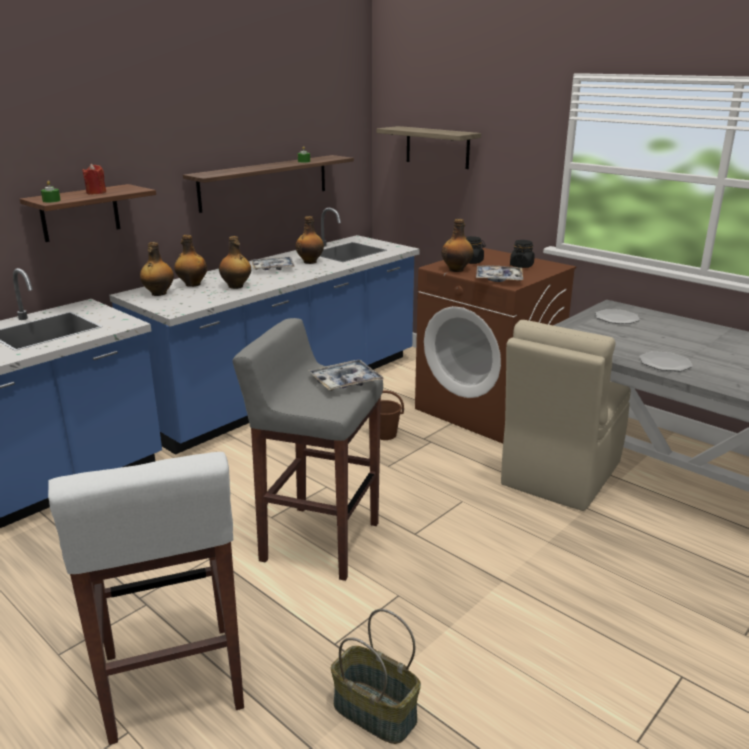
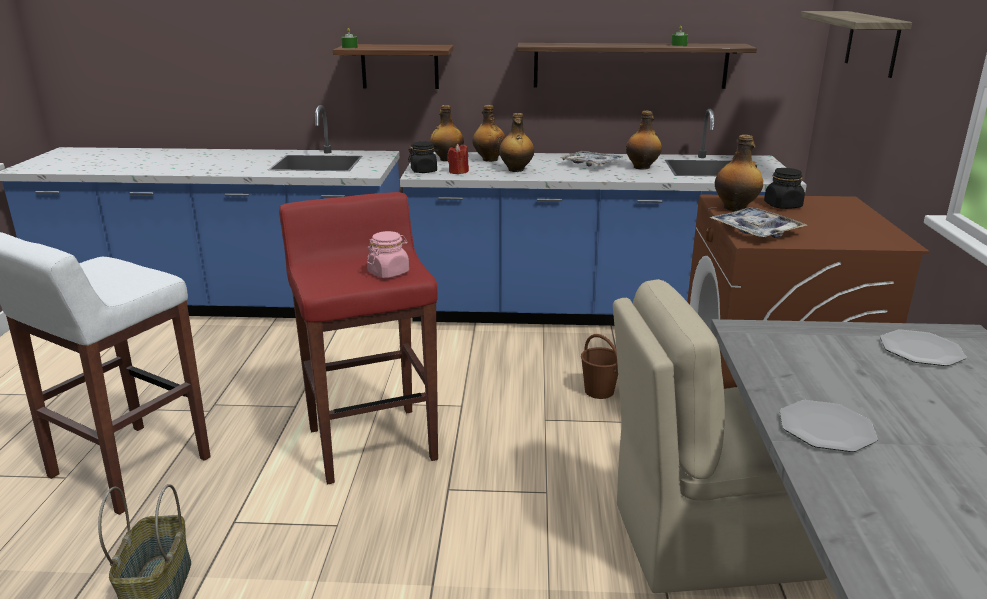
camera: 50 degrees right, 0 degrees up
red candle [82,164,106,194] -> red candle moved to [447,144,469,174]
grey stool [233,318,383,581] -> red stool [279,192,438,484]
tray [309,360,384,391] -> pink jar [367,231,409,278]
black jar [510,240,535,268] -> black jar moved to [408,141,440,173]

